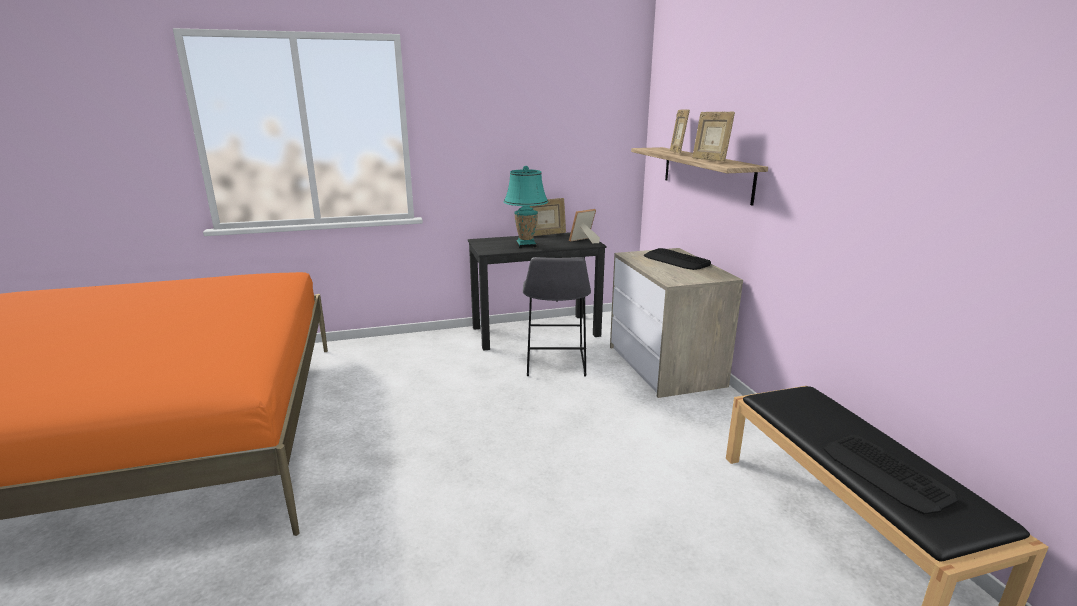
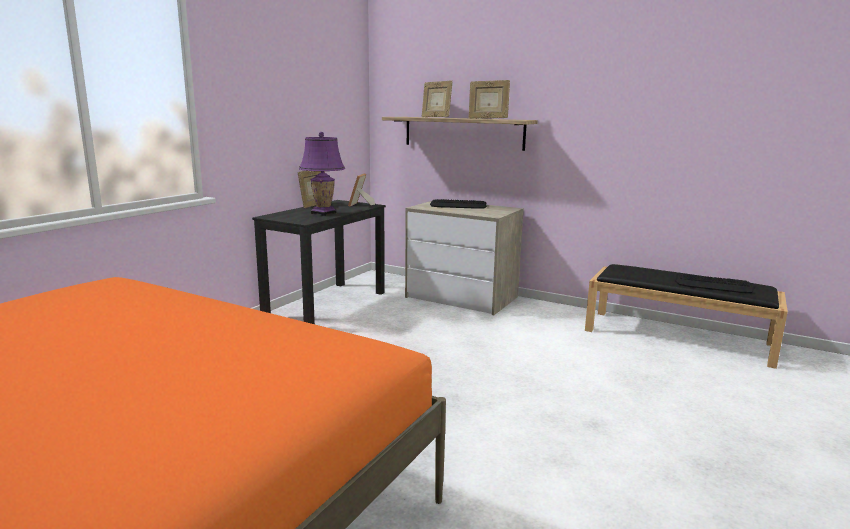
camera: 45 degrees left, 5 degrees down
turquoise table lamp [504,166,548,248] -> purple table lamp [299,132,345,216]
grey stool [523,257,591,376] -> none

